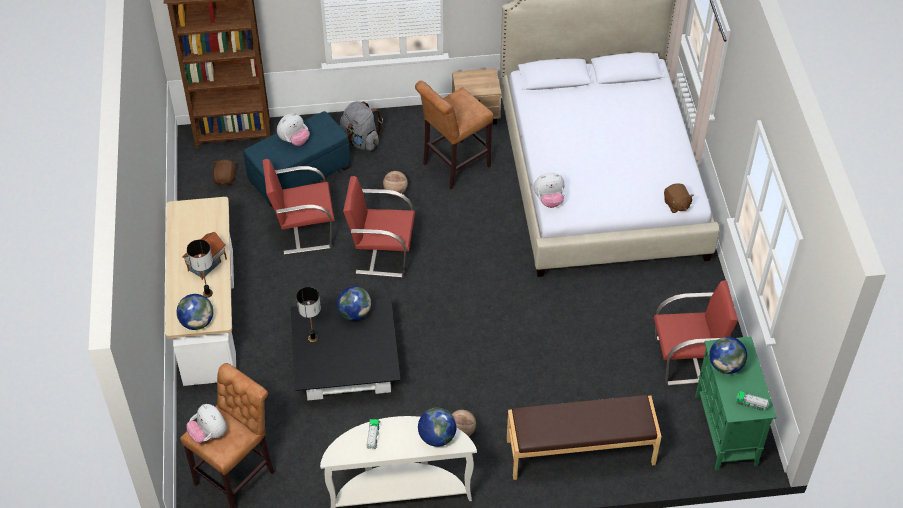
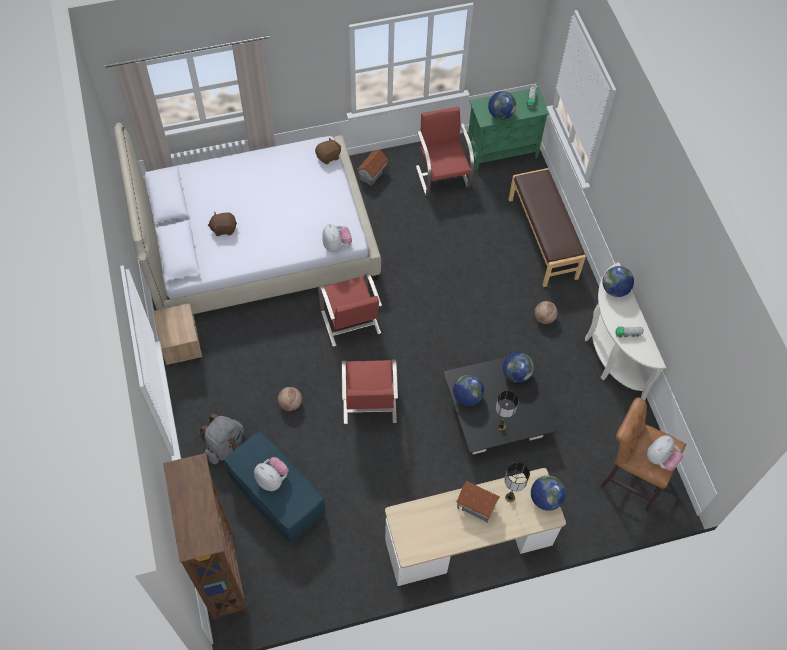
camera: 100 degrees left, 10 degrees up
brown plush toy [213,159,236,185] -> brown plush toy moved to [208,212,237,236]
red chair [262,159,334,255] -> red chair moved to [318,273,382,347]
brown stool [415,81,494,189] -> none
none -> toy house [357,150,388,186]
none -> globe [503,352,534,383]

